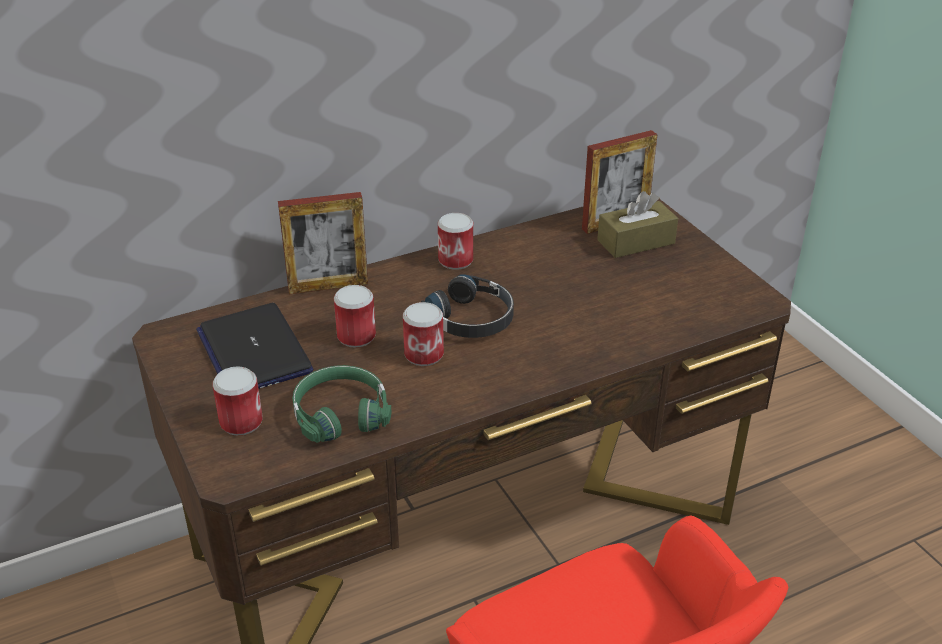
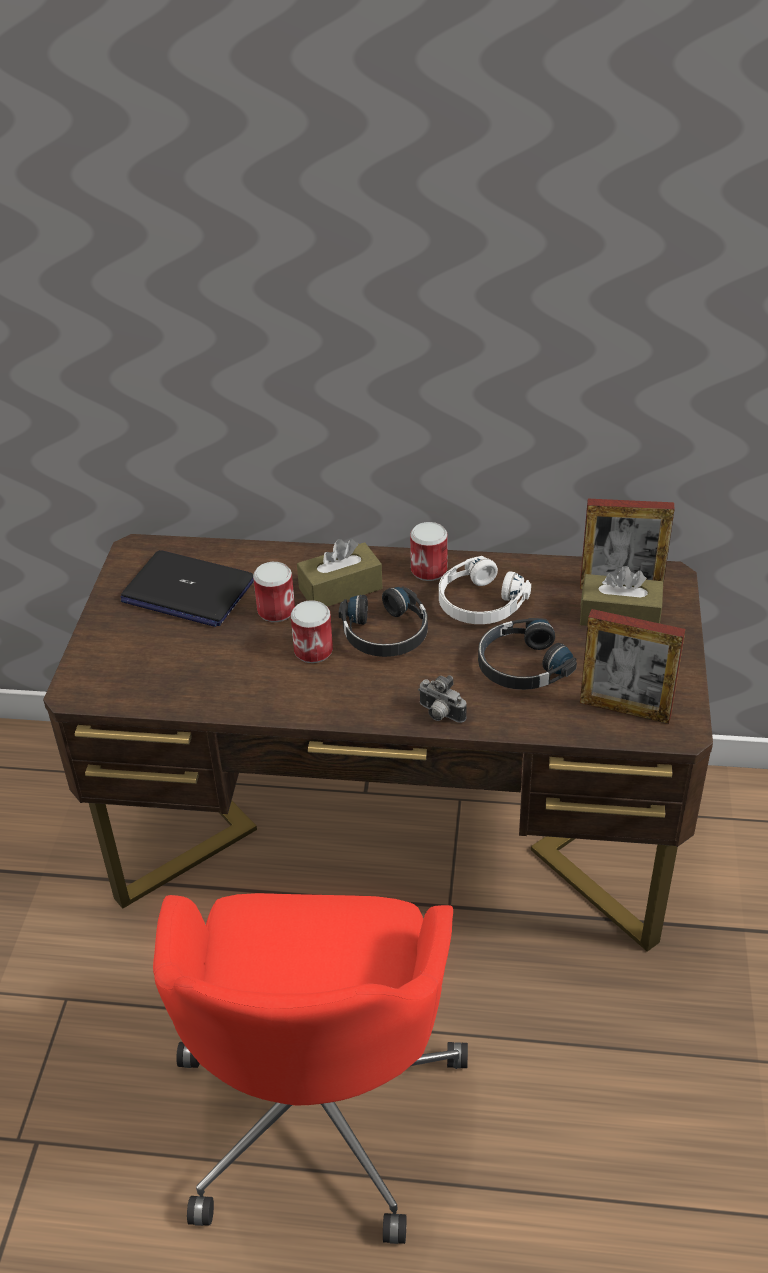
camera: 35 degrees right, 5 degrees up
laptop [196,303,313,389] -> laptop turned 75 degrees counterclockwise [121,550,254,627]
can [213,366,263,436] -> none
picture frame [278,192,368,294] -> picture frame moved to [580,609,685,724]
green headphones [293,365,392,443] -> none
none -> brown tissue box [297,539,382,607]
none -> camera [418,675,467,723]
none -> white headphones [439,556,531,624]
none -> black headphones [478,618,577,690]

